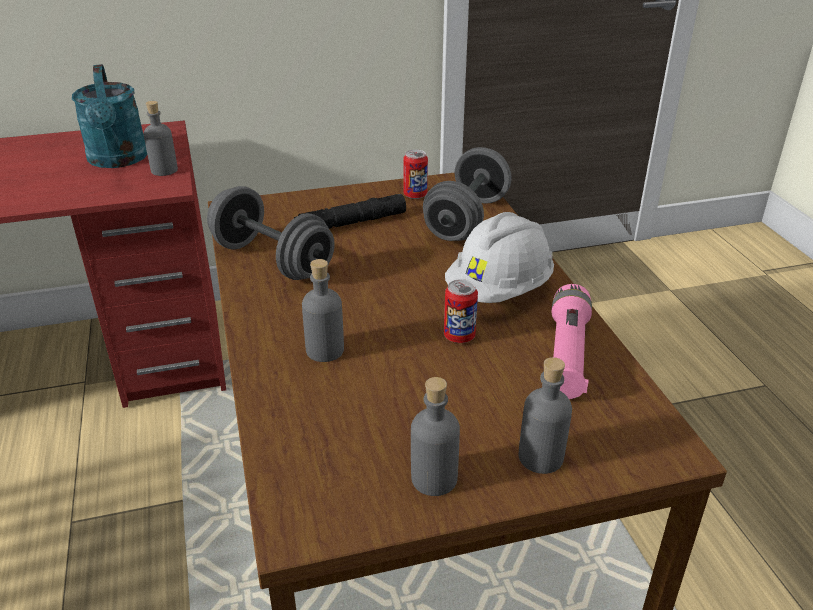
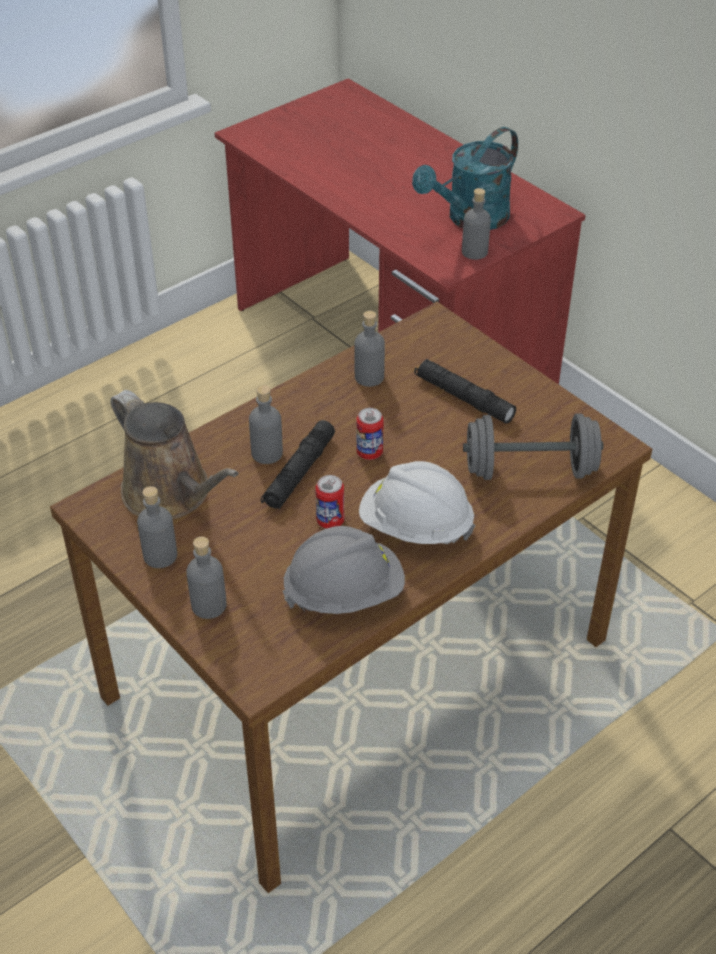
camera: 65 degrees right, 10 degrees up
grey dumbbell [207,186,335,280] -> grey bottle [354,311,385,387]
can [403,150,428,199] -> can moved to [356,408,384,460]
pink flashlight [552,284,592,399] -> grey hard hat [283,526,405,614]
none -> brown watering can [110,390,239,519]
none -> black flashlight [261,420,335,509]

